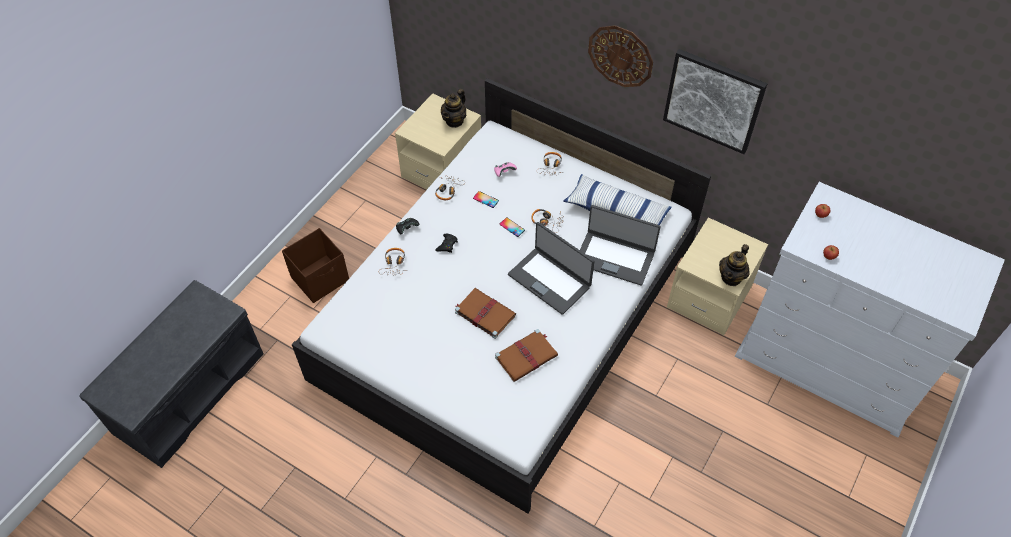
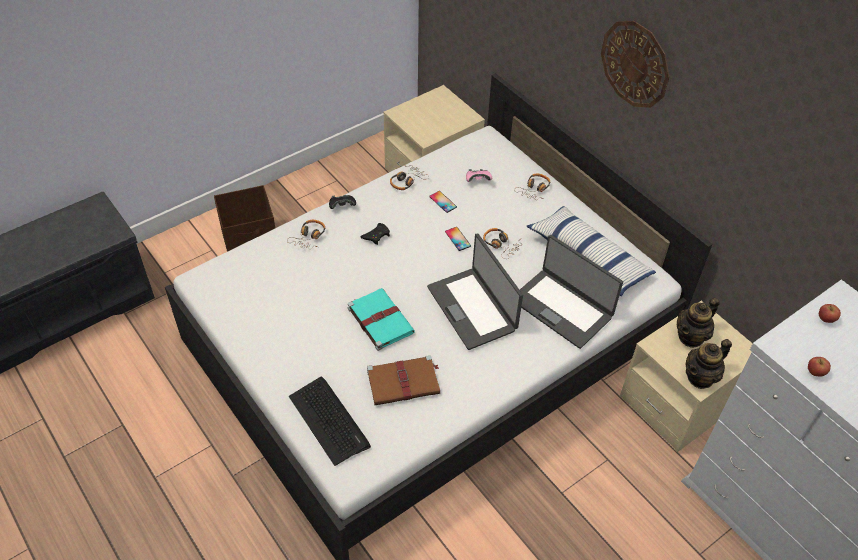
camera: 20 degrees right, 5 degrees down
teapot [441,89,466,128] -> teapot moved to [677,298,720,348]
brown book [455,288,516,339] -> turquoise book [348,288,415,351]
picture [663,49,767,154] -> none
none -> keyboard [289,376,371,466]

